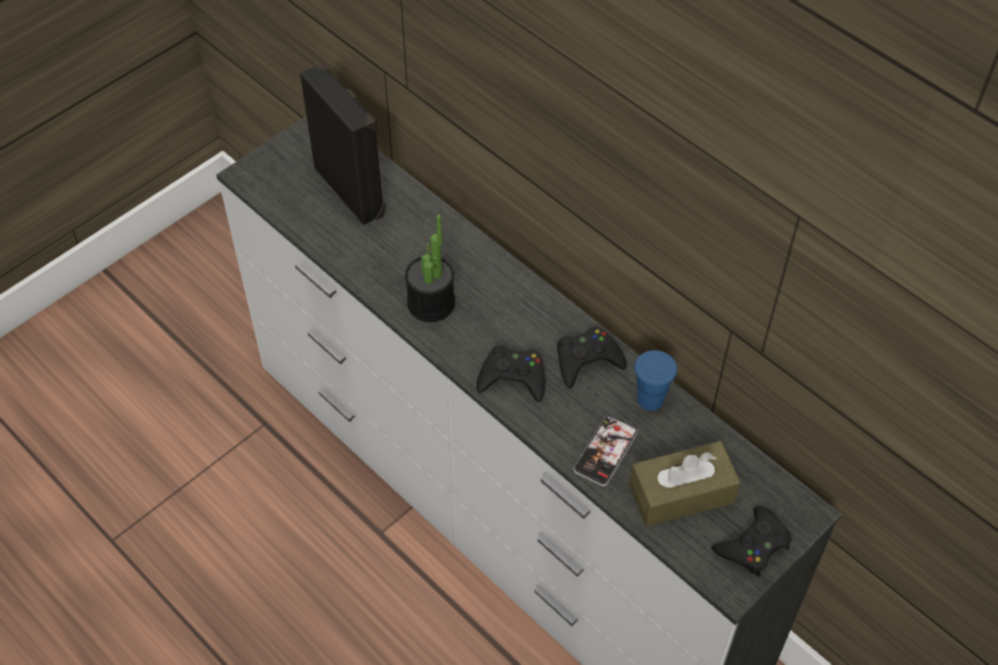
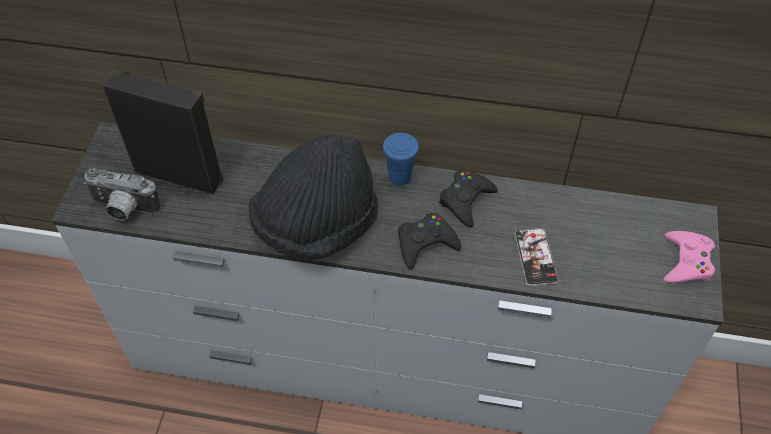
camera: 35 degrees left, 0 degrees up
potted plant [405,215,455,322] -> black hat [248,134,378,260]
brown tissue box [629,441,741,527] -> none
blue cup [634,350,677,411] -> blue cup moved to [383,133,419,186]
black game controller [711,506,792,577] -> pink game controller [663,231,715,283]
none -> camera [84,167,161,221]

